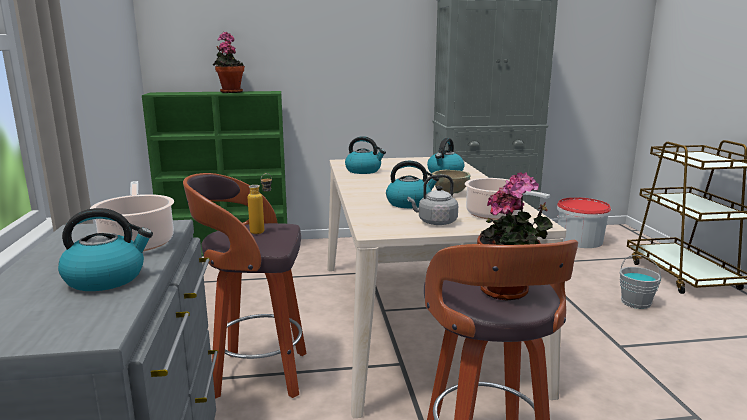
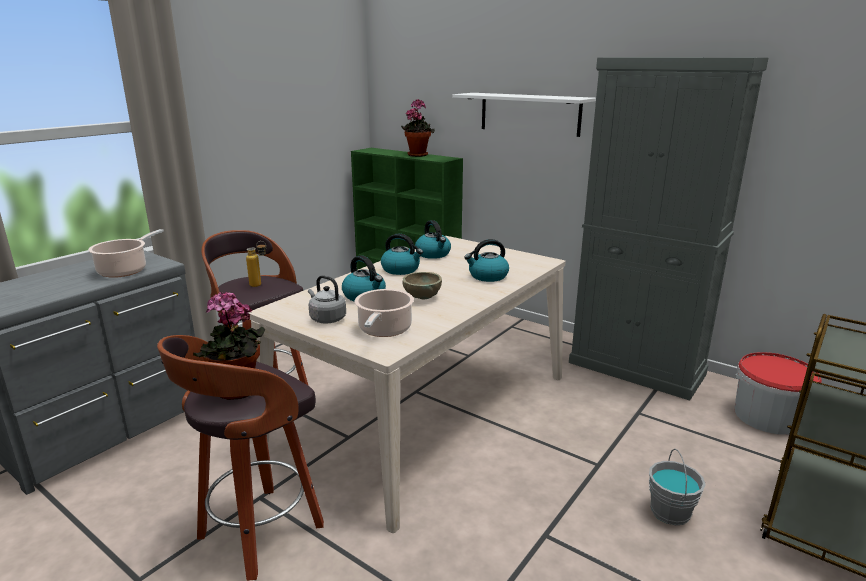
camera: 45 degrees right, 5 degrees up
kettle [58,208,153,291] -> kettle moved to [381,234,423,275]
none -> white shelf [452,93,596,137]

